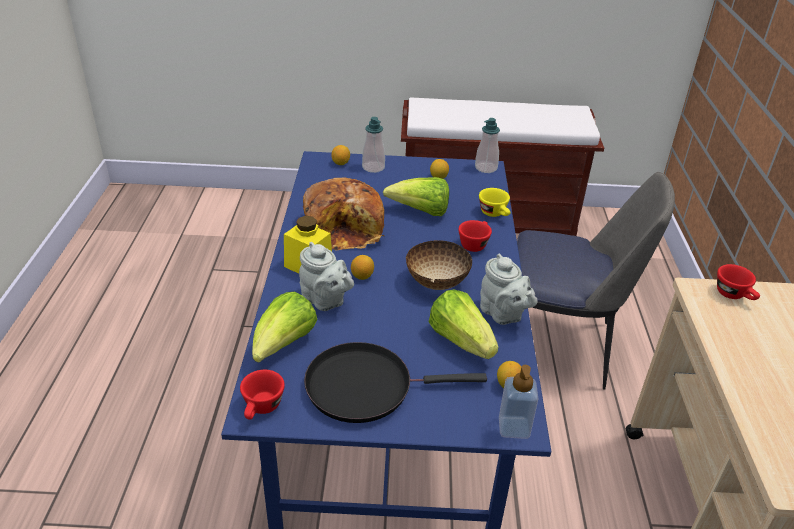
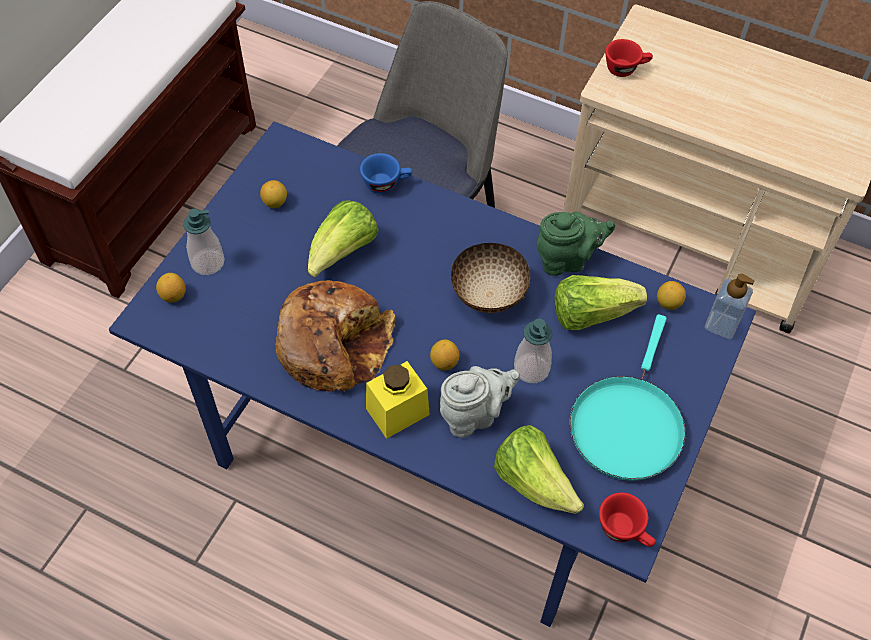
camera: 65 degrees left, 20 degrees up
black frying pan [304,342,487,423] -> turquoise frying pan [570,314,686,481]
red cup [459,220,492,252] -> none
soap dispenser [475,118,500,173] -> soap dispenser moved to [514,318,552,383]
yellow cup [479,188,510,217] -> blue cup [360,153,412,194]
grey teapot [480,254,538,325] -> green teapot [537,211,615,276]

